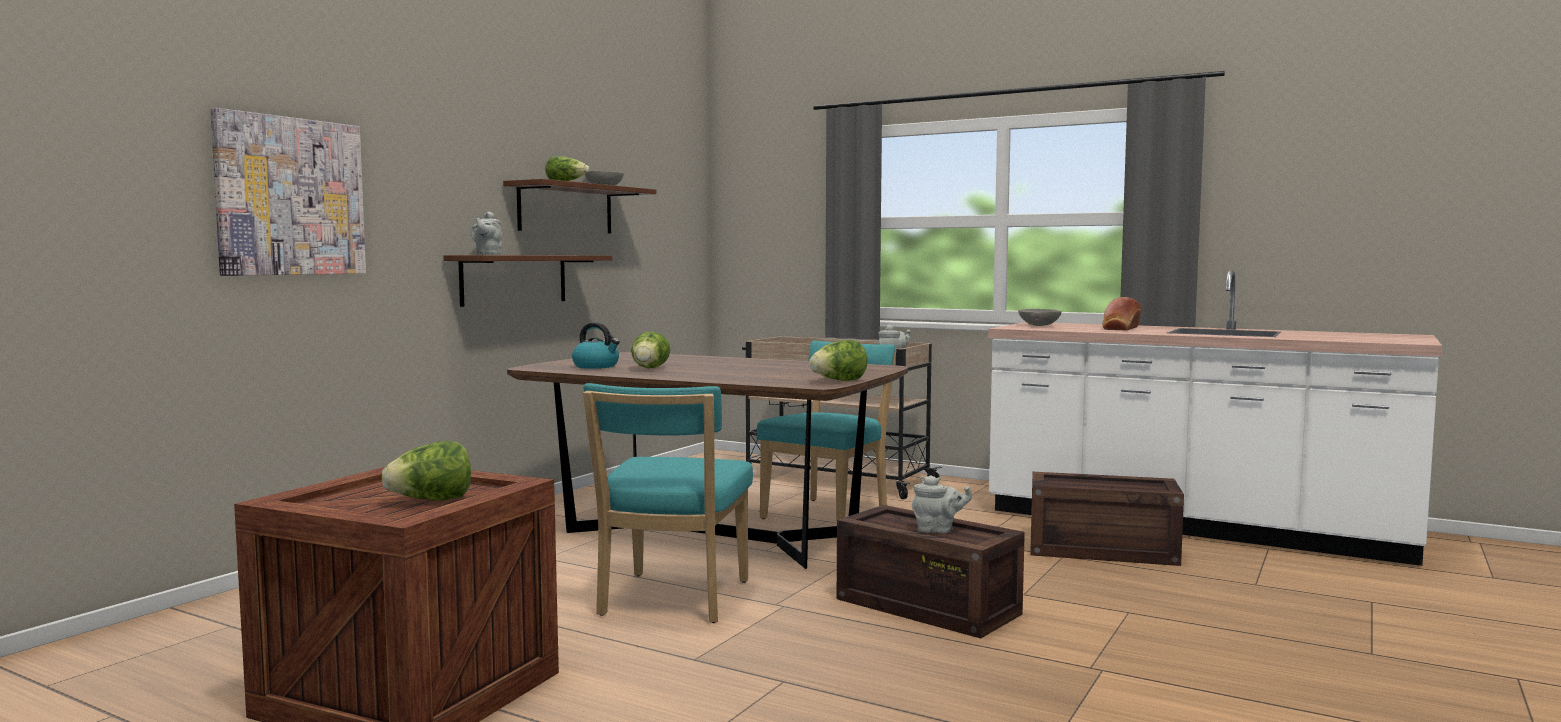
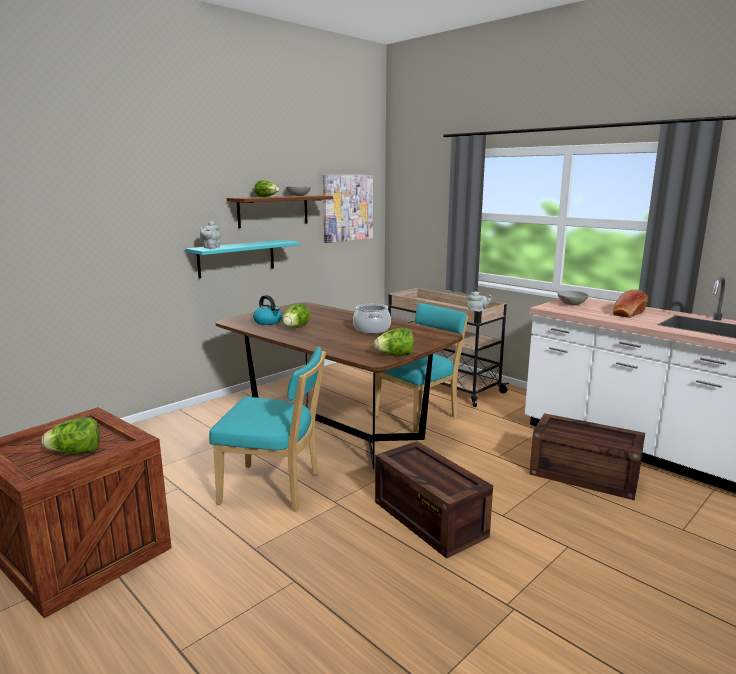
camera: 15 degrees right, 10 degrees up
picture [210,108,366,276] -> picture moved to [323,175,373,243]
brown shelf [443,255,612,307] -> turquoise shelf [185,240,299,278]
turquoise chair [583,383,753,623] -> turquoise chair turned 105 degrees counterclockwise [209,347,326,512]
grey teapot [912,475,972,533] -> none
none -> cooking pot [353,304,391,334]

